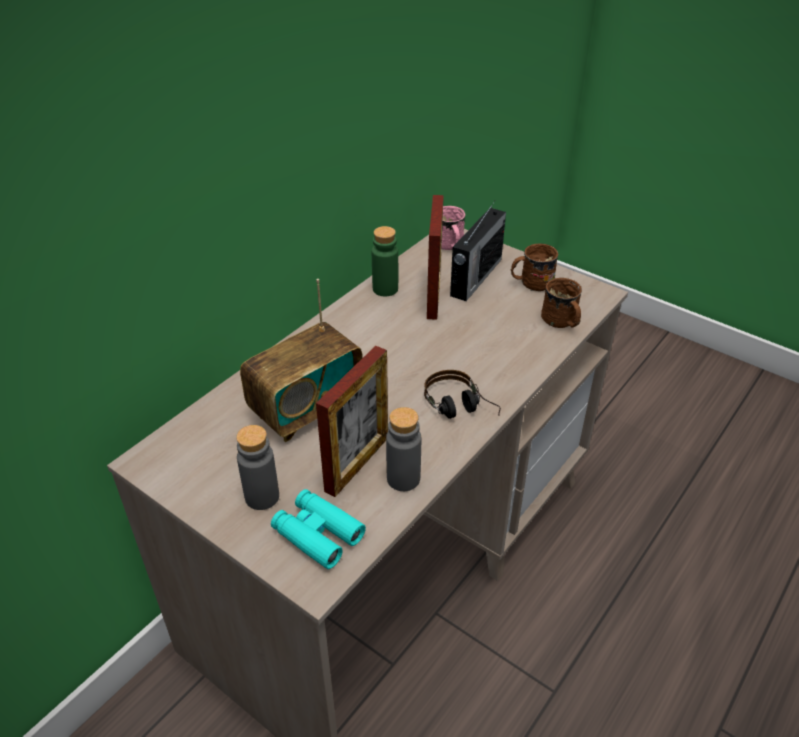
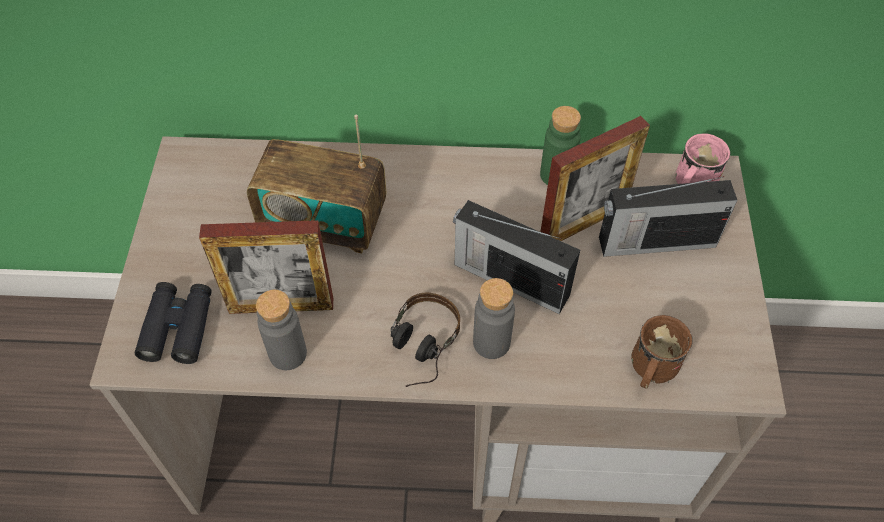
camera: 55 degrees right, 15 degrees up
grey bottle [236,425,279,510] -> grey bottle moved to [473,278,515,359]
turquoise binoculars [271,489,366,569] -> black binoculars [135,282,212,364]
brown mug [511,244,558,291] -> none
none -> radio [453,200,580,314]

